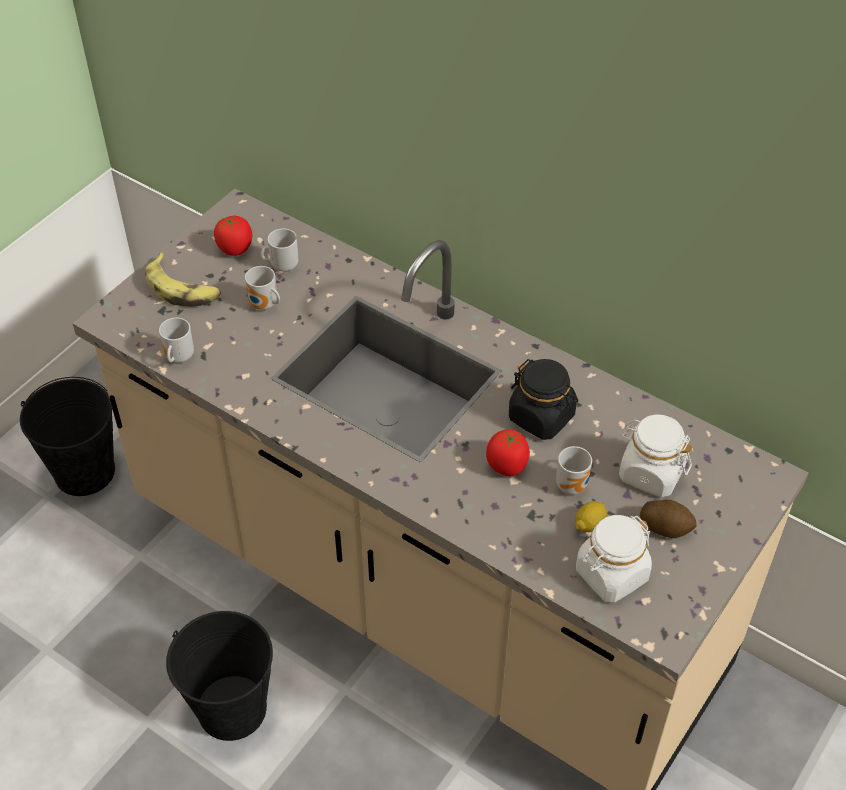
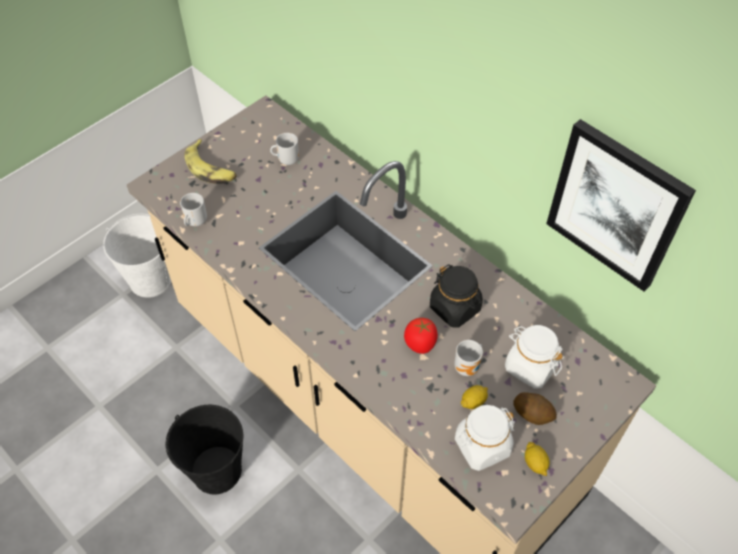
camera: 10 degrees right, 5 degrees up
black bucket [20,377,115,496] -> white bucket [103,214,171,298]
tomato [214,214,252,256] -> none
mug [245,266,280,310] -> none
none -> lemon [525,442,550,476]
none -> picture [546,119,696,292]

